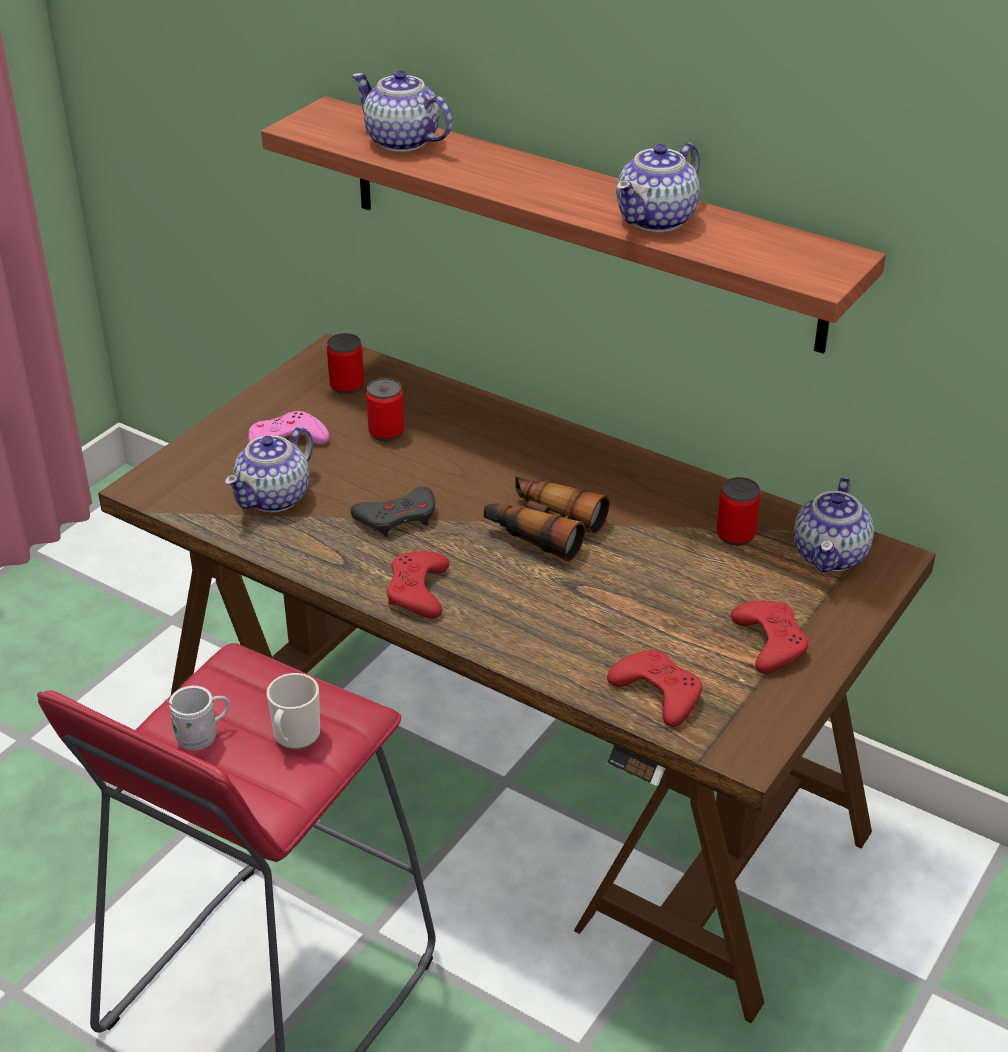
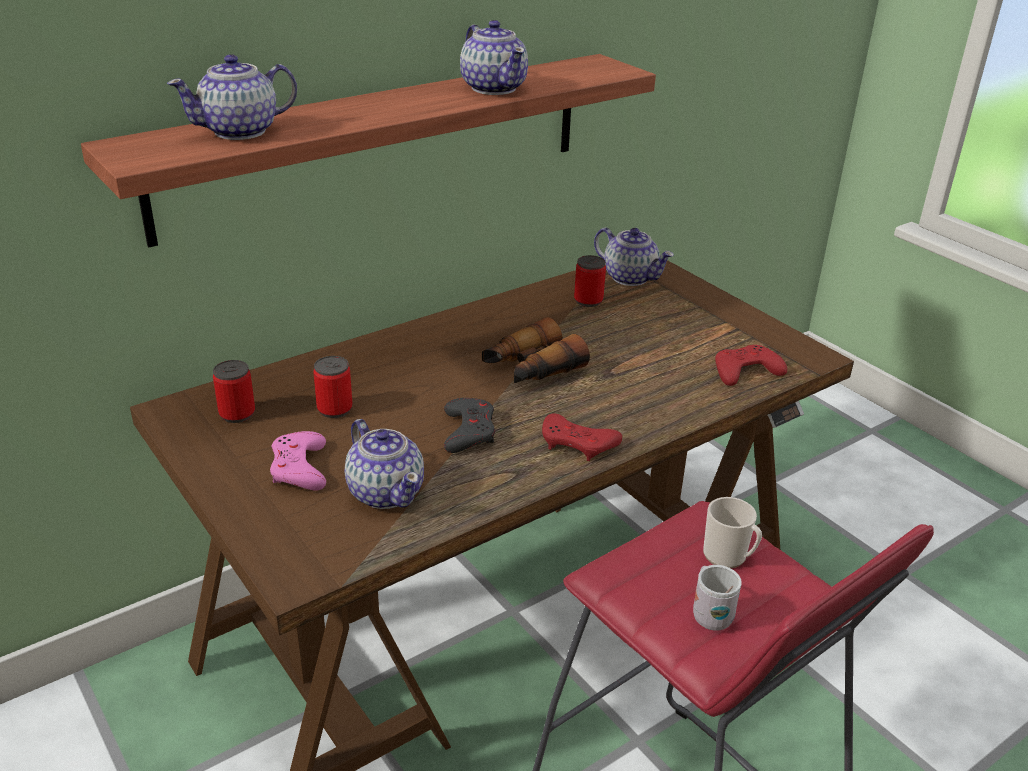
camera: 70 degrees left, 5 degrees down
red game controller [731,601,809,674] -> none

